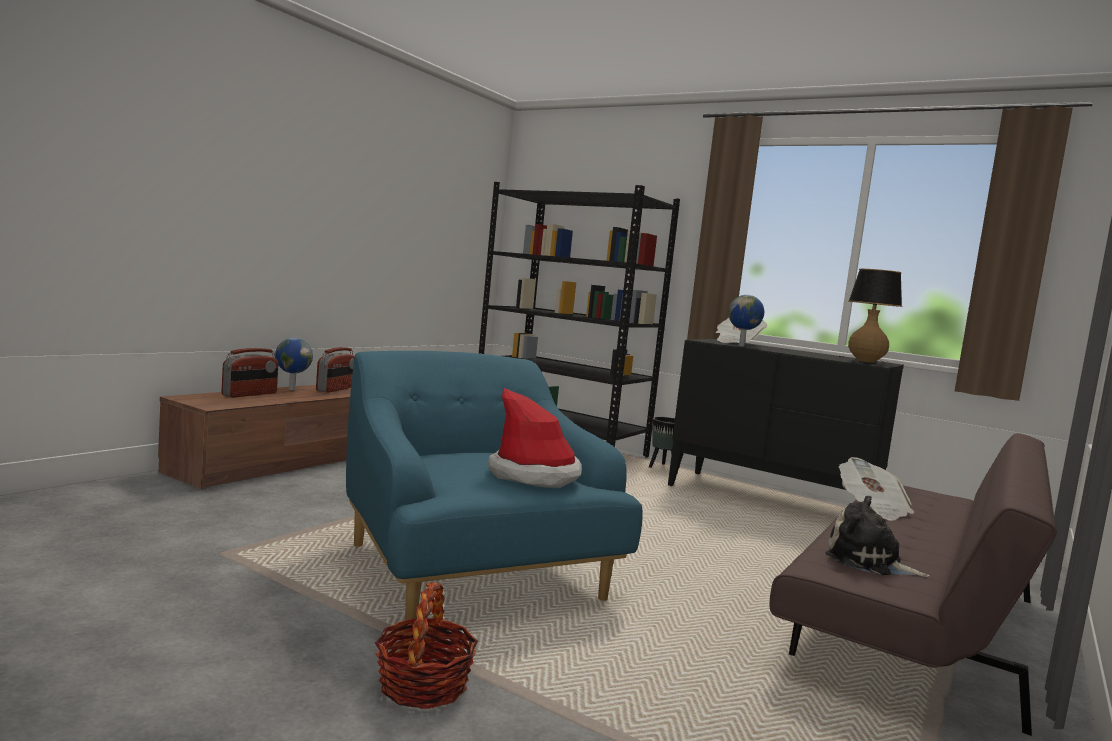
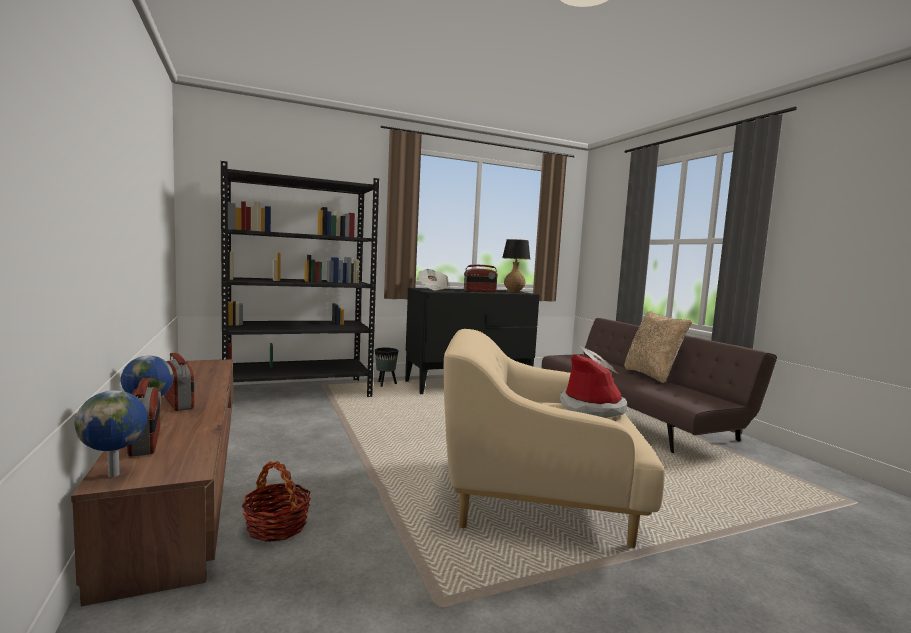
camera: 55 degrees left, 0 degrees up
blue armchair [346,351,643,625] -> beige armchair [444,329,665,548]
basket [375,582,478,709] -> basket moved to [241,461,311,542]
globe [728,295,764,347] -> globe moved to [75,390,147,477]
plush toy [825,496,930,577] -> none
none -> radio [464,265,498,292]
none -> beige pillow [625,311,692,383]

